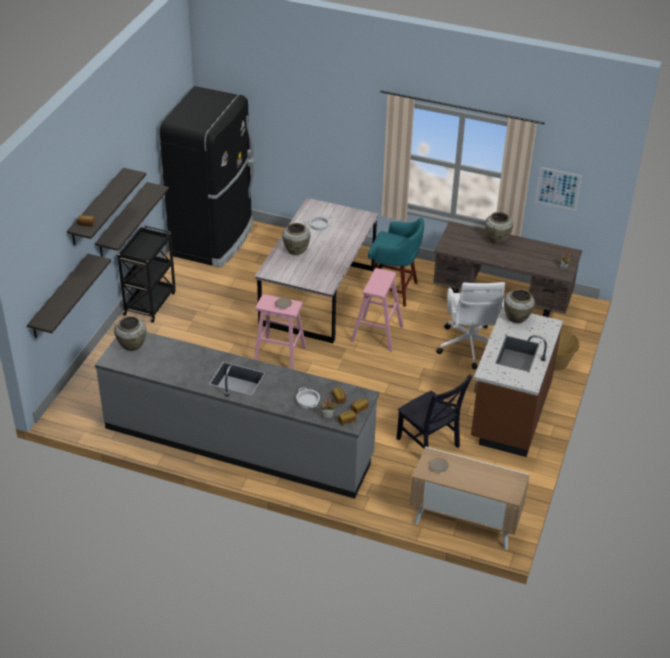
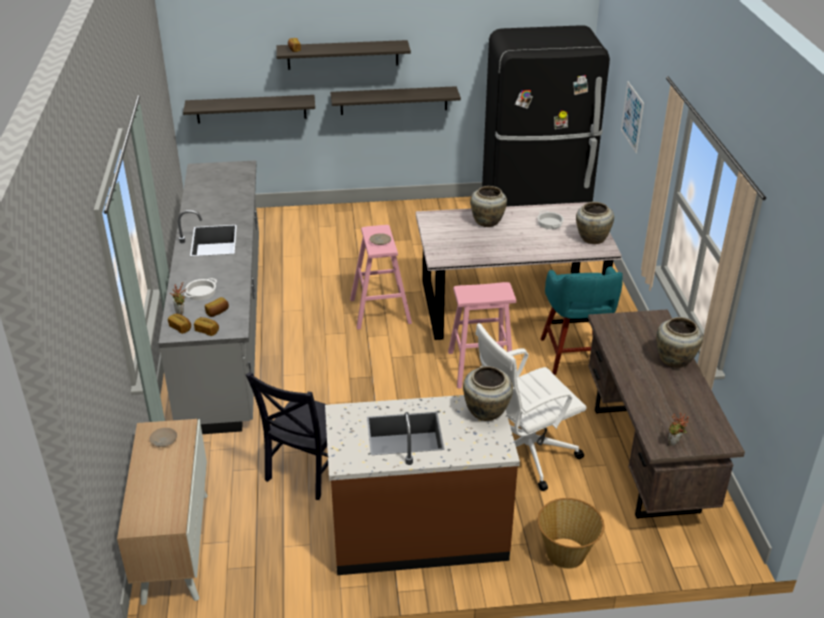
camera: 65 degrees right, 5 degrees down
beige vase [114,316,146,351] -> beige vase moved to [576,202,614,244]
black cart [117,226,176,323] -> none
picture [535,167,582,211] -> picture moved to [621,81,644,153]

